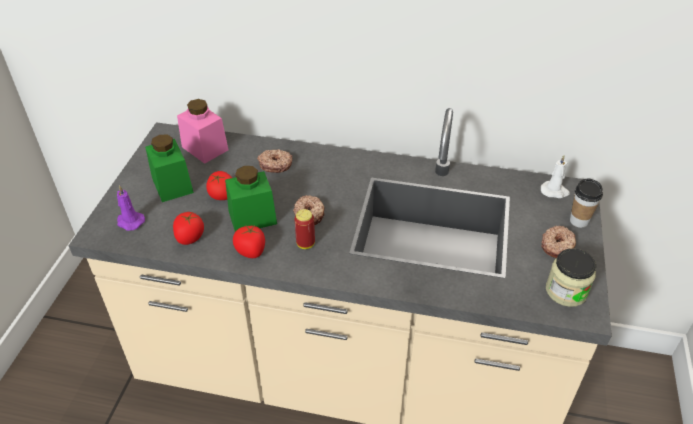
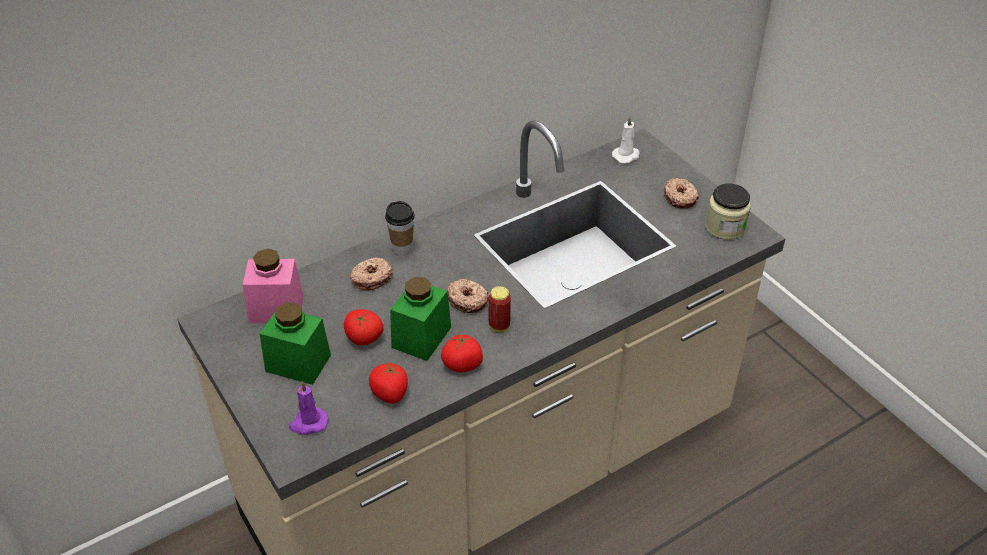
camera: 45 degrees left, 0 degrees up
cup [570,178,603,228] -> cup moved to [385,201,415,255]

